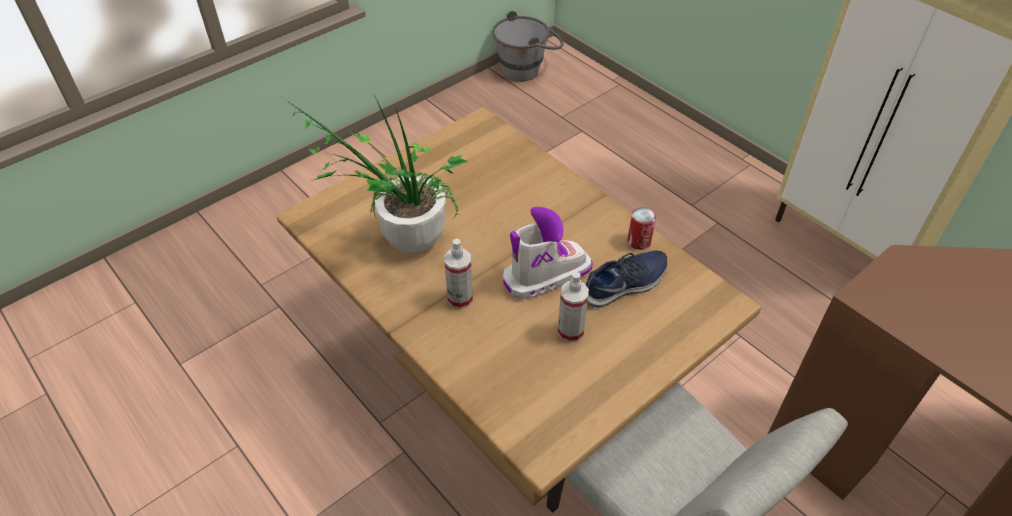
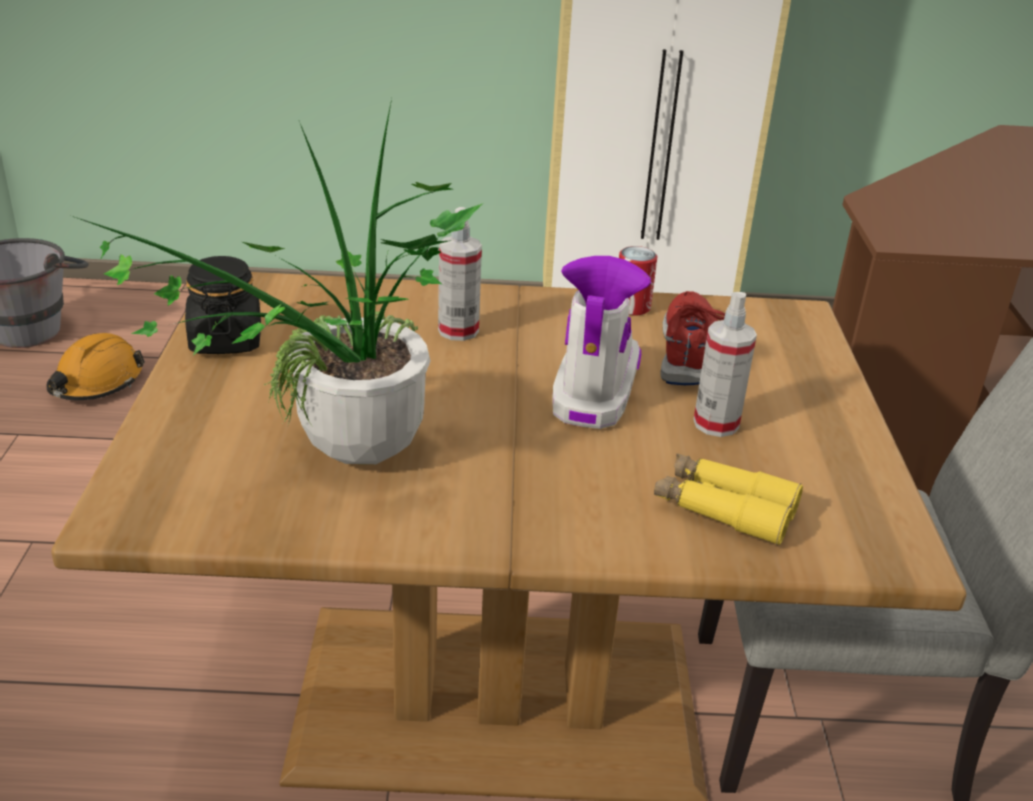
camera: 50 degrees left, 15 degrees down
spray bottle [444,239,473,309] -> spray bottle moved to [438,207,482,341]
blue shoe [586,250,668,307] -> red shoe [660,291,725,385]
none -> orange hard hat [47,333,145,400]
none -> black jar [185,256,261,354]
none -> yellow binoculars [654,453,803,545]

